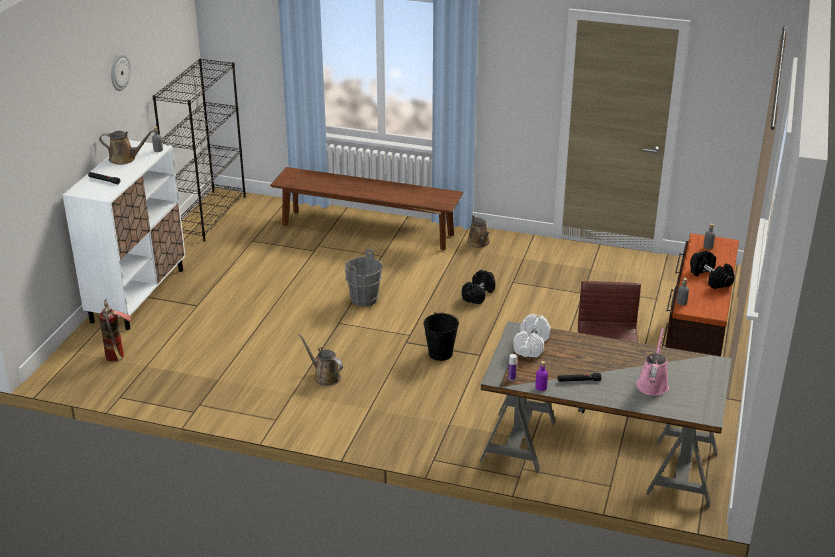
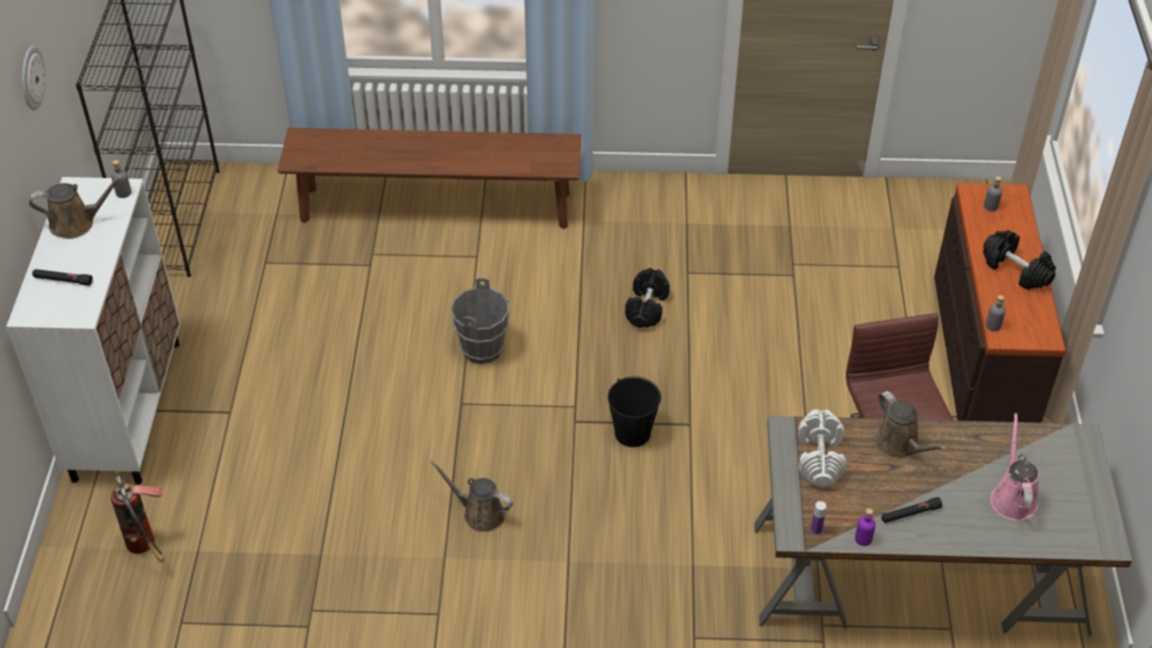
camera: 15 degrees left, 15 degrees up
brown watering can [467,215,490,248] -> brown watering can moved to [875,391,947,459]

